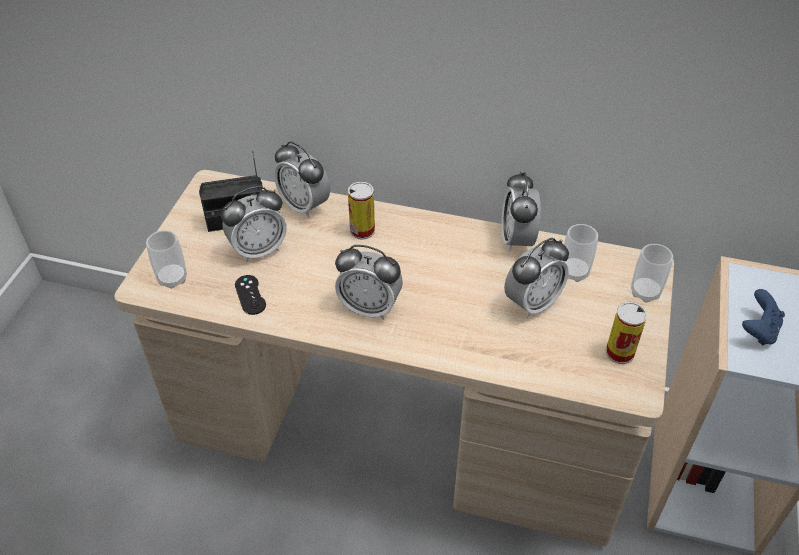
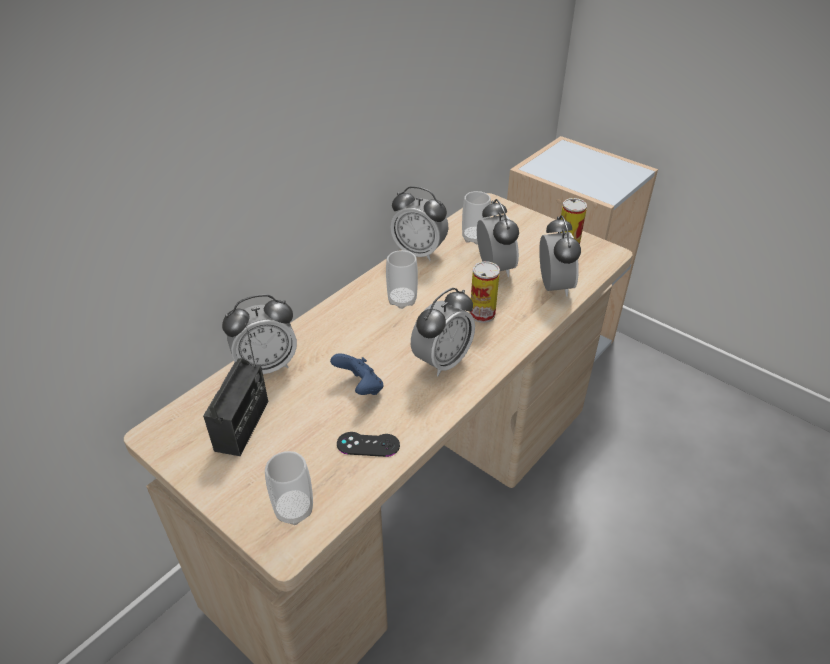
camera: 65 degrees left, 5 degrees down
alarm clock [221,186,287,262] -> alarm clock moved to [539,215,581,297]
can [348,182,375,240] -> can moved to [470,261,500,323]
cup [631,244,673,303] -> cup moved to [386,250,418,309]
blue game controller [742,289,785,345] -> blue game controller moved to [330,353,383,395]

